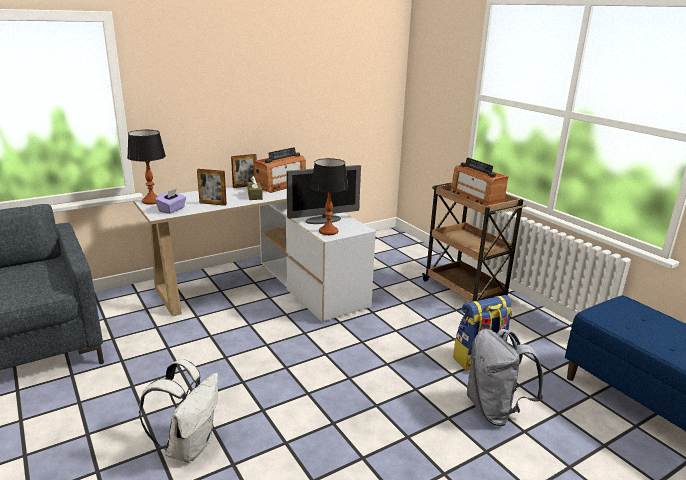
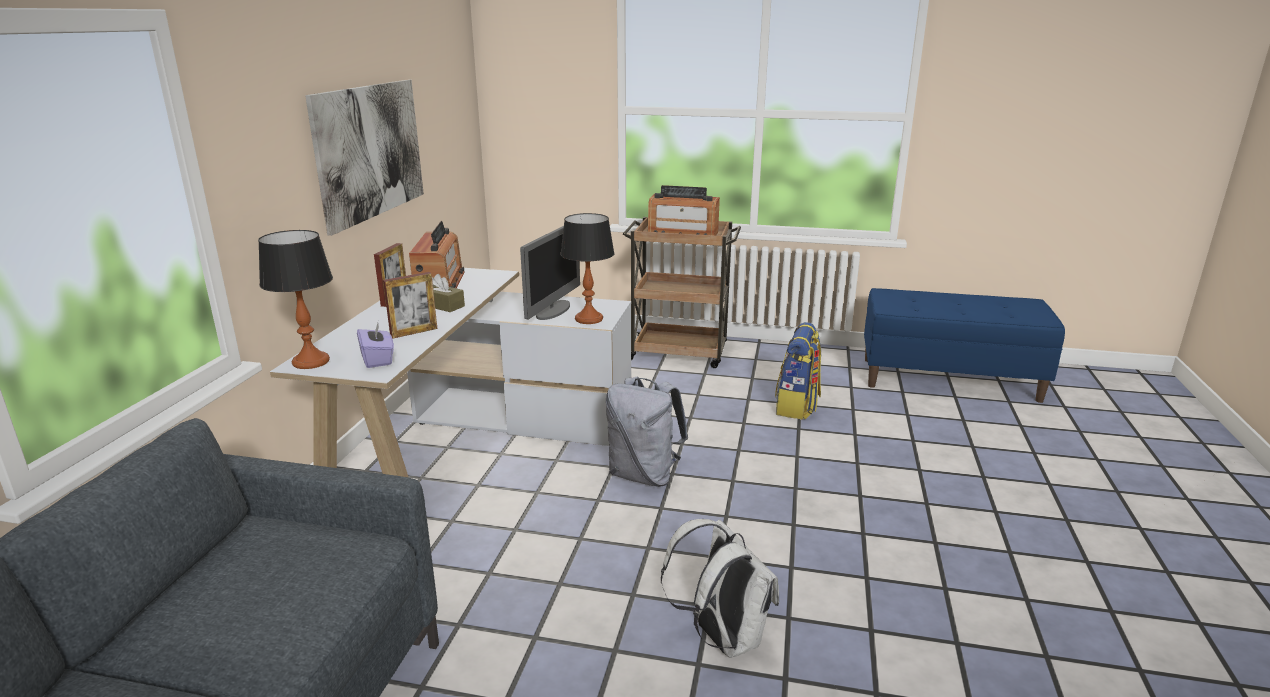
camera: 45 degrees left, 0 degrees up
grey backpack [467,329,544,426] -> grey backpack moved to [606,377,688,487]
none -> picture [305,80,424,236]

